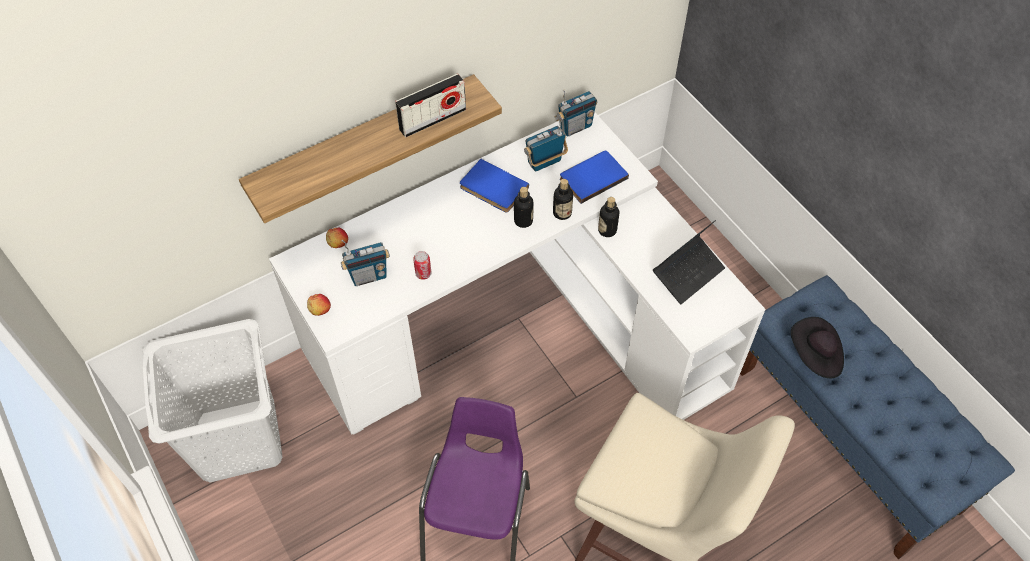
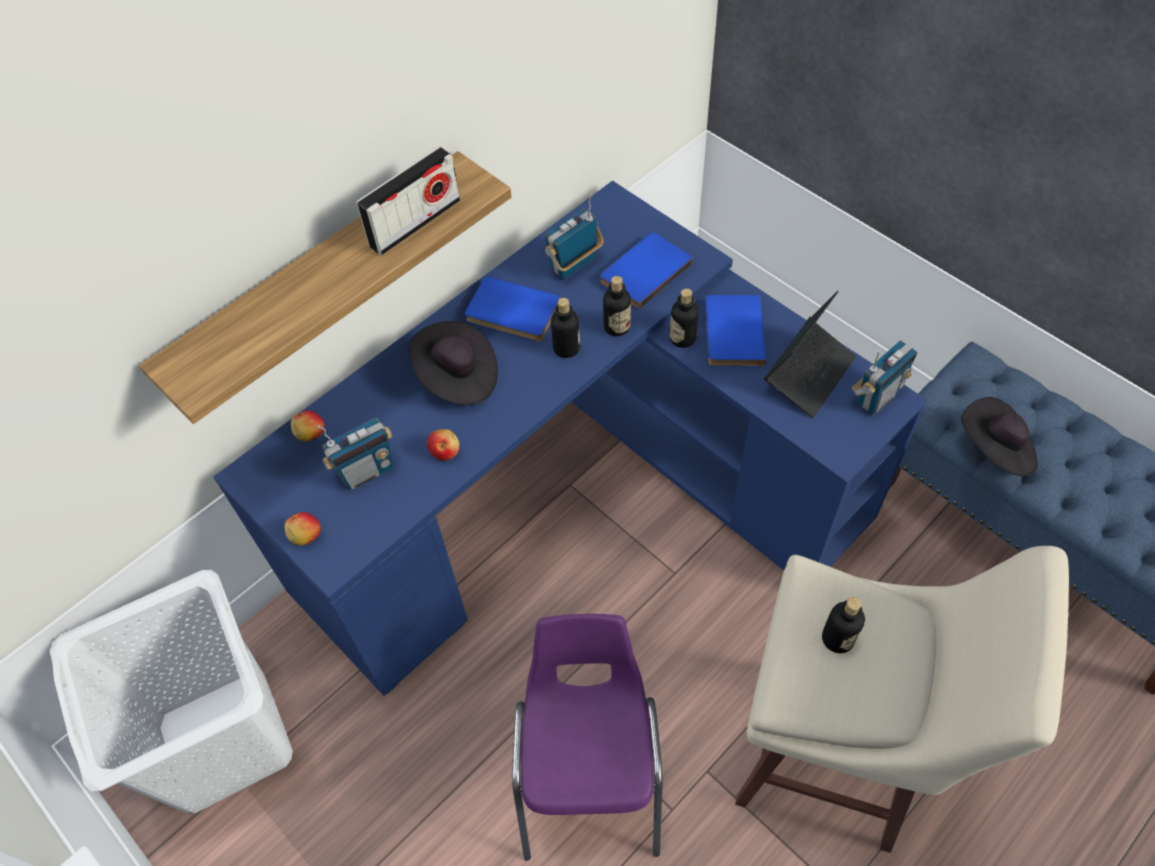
camera: 10 degrees left, 0 degrees up
white desk [269,112,766,435] -> blue desk [213,181,927,696]
can [413,251,432,280] -> apple [427,429,460,460]
radio [554,89,597,137] -> radio moved to [852,340,918,414]
none -> black hat [409,321,498,405]
none -> blue book [705,295,766,366]
none -> bottle [822,597,865,653]

